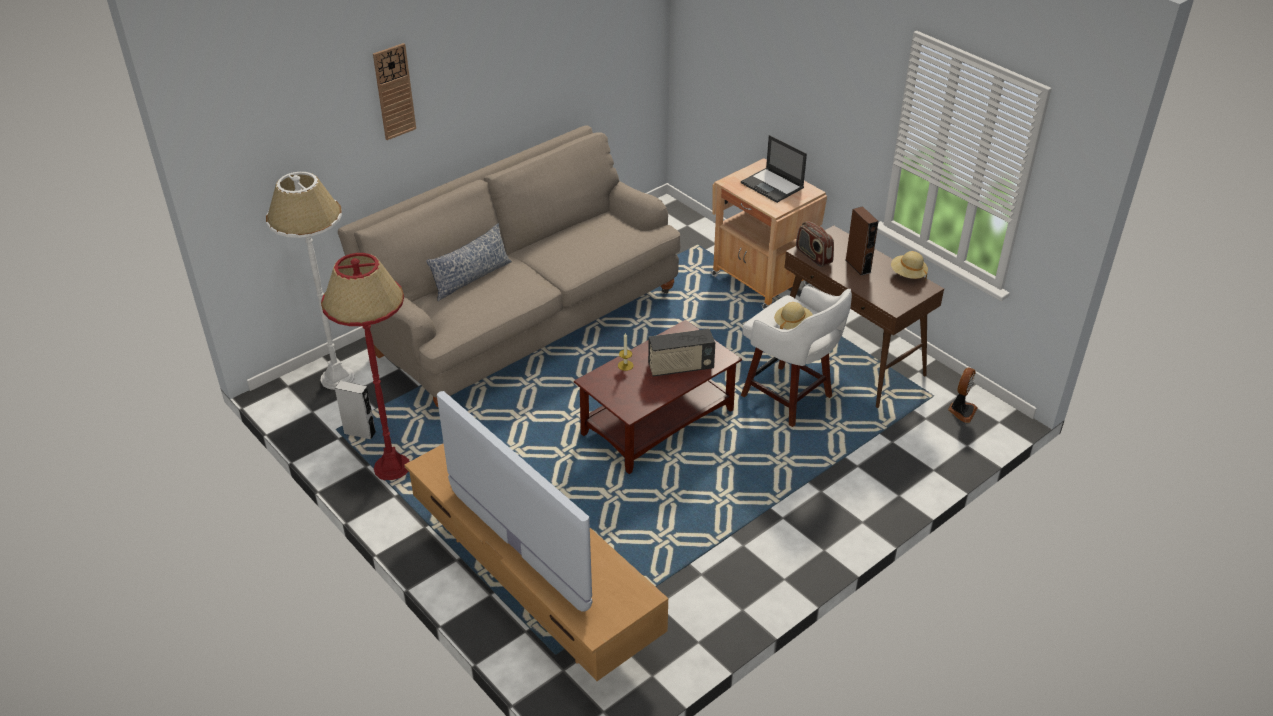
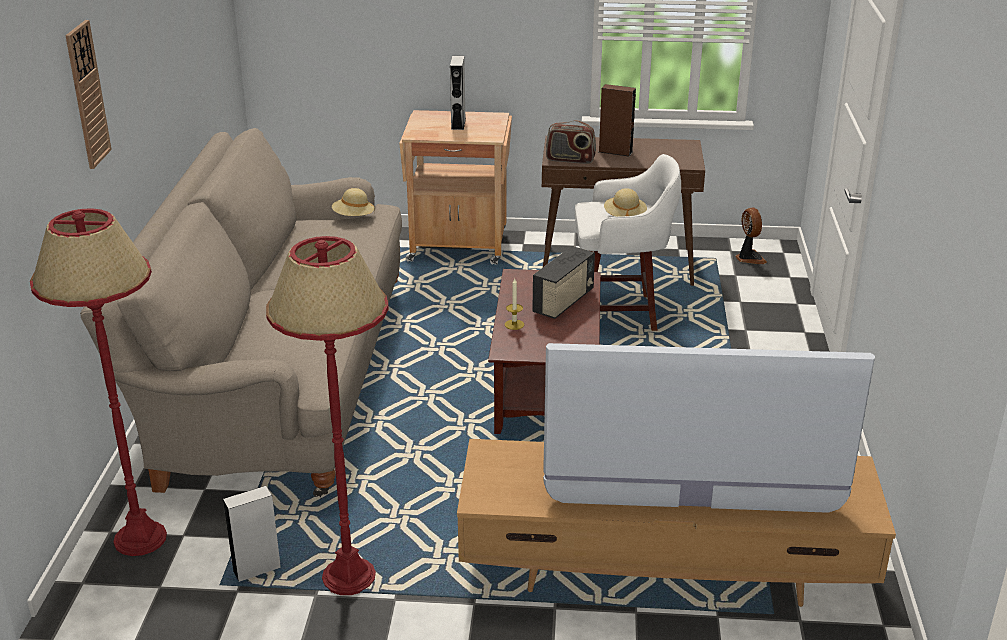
camera: 45 degrees left, 10 degrees down
white floor lamp [266,172,355,390] -> red floor lamp [30,208,167,556]
pillow [426,223,512,301] -> none
laptop [741,135,807,203] -> grey speaker [450,56,466,130]
beige hat [891,251,928,280] -> beige hat moved to [332,188,375,216]

